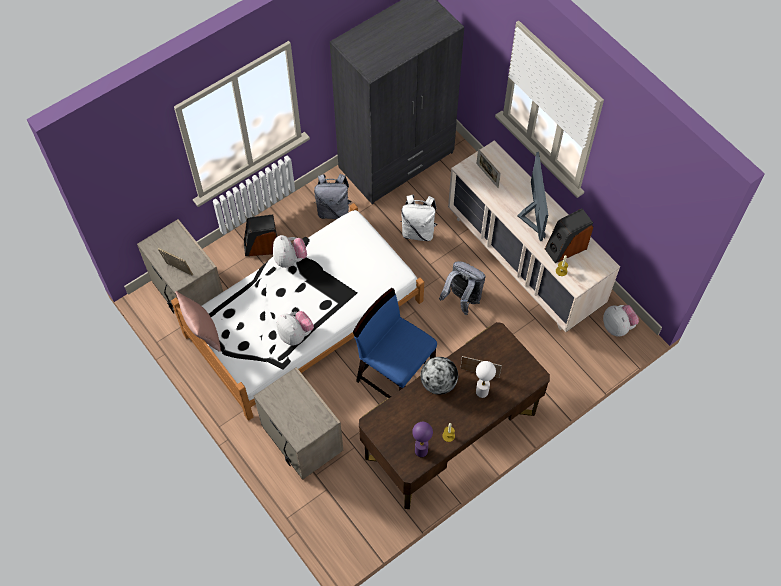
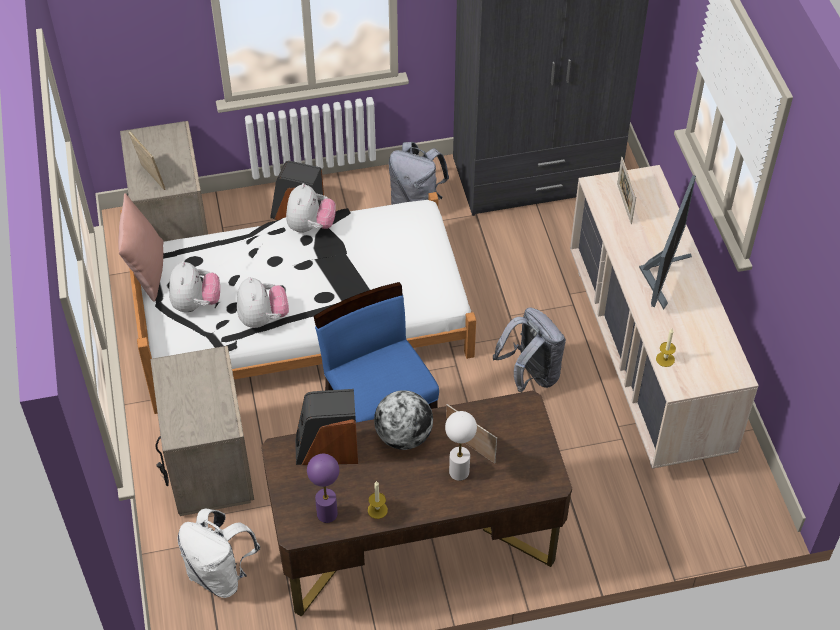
camera: 25 degrees right, 10 degrees down
white backpack [400,195,438,241] -> white backpack moved to [178,509,260,598]
speaker [545,208,593,263] -> speaker moved to [295,389,358,465]
plush toy [603,305,639,337] -> plush toy moved to [169,261,220,312]

